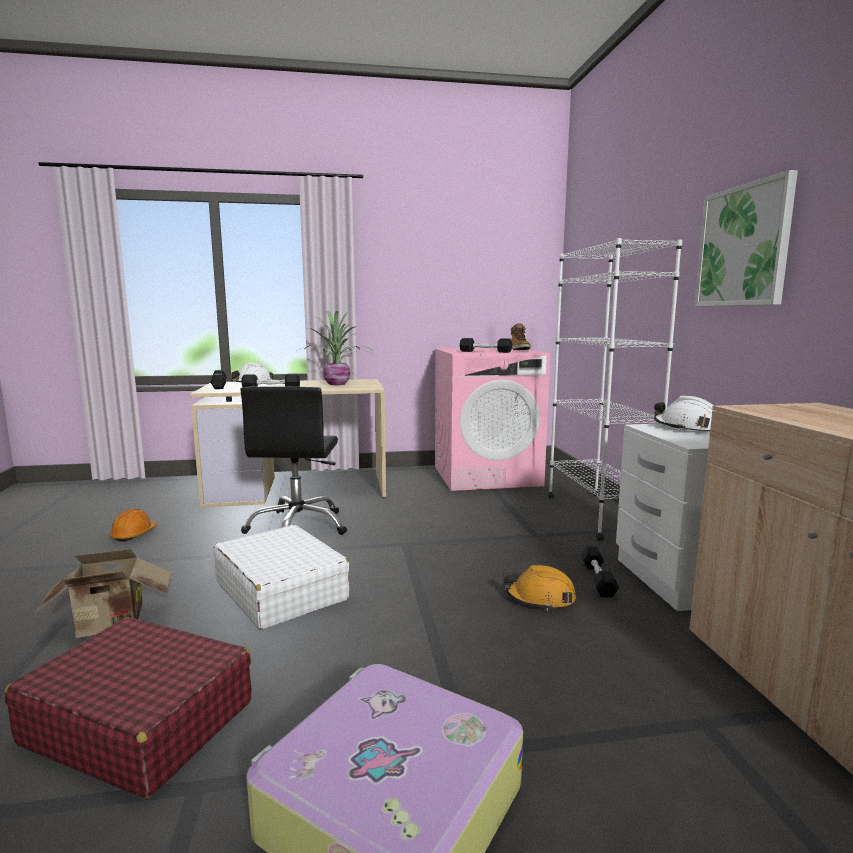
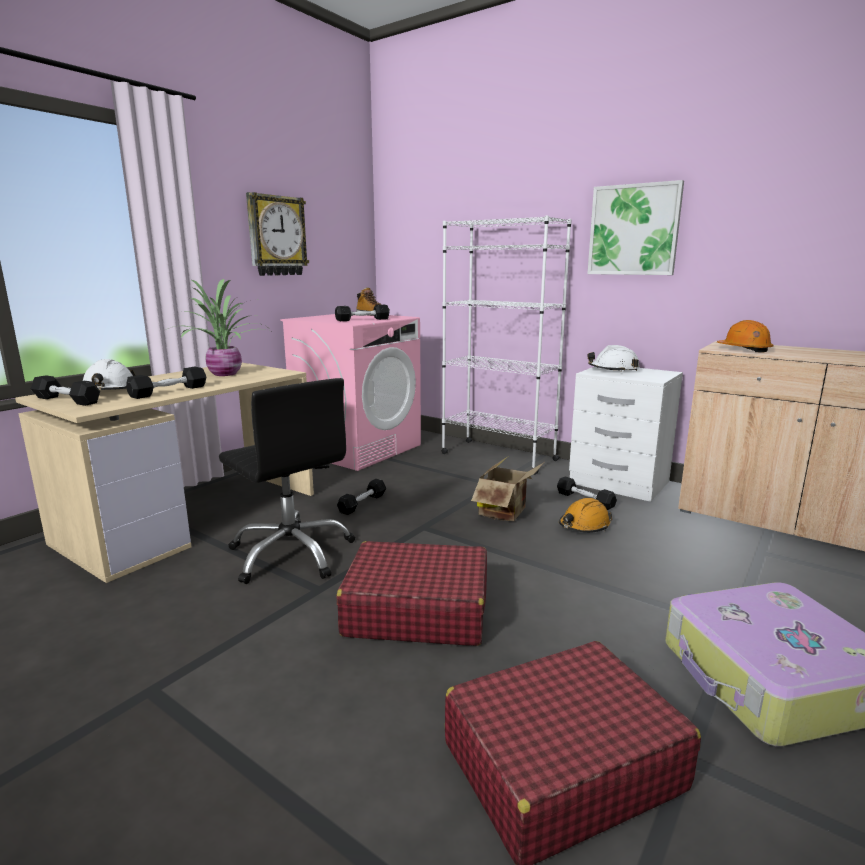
camera: 45 degrees left, 5 degrees up
cardboard box [35,549,171,638] -> cardboard box moved to [471,457,544,521]
orange hard hat [109,509,157,542] -> orange hard hat moved to [717,320,773,352]
white suitcase [214,525,350,630] -> red suitcase [337,541,487,646]
none -> wall clock [246,192,309,276]
none -> black dumbbell [337,479,386,515]

